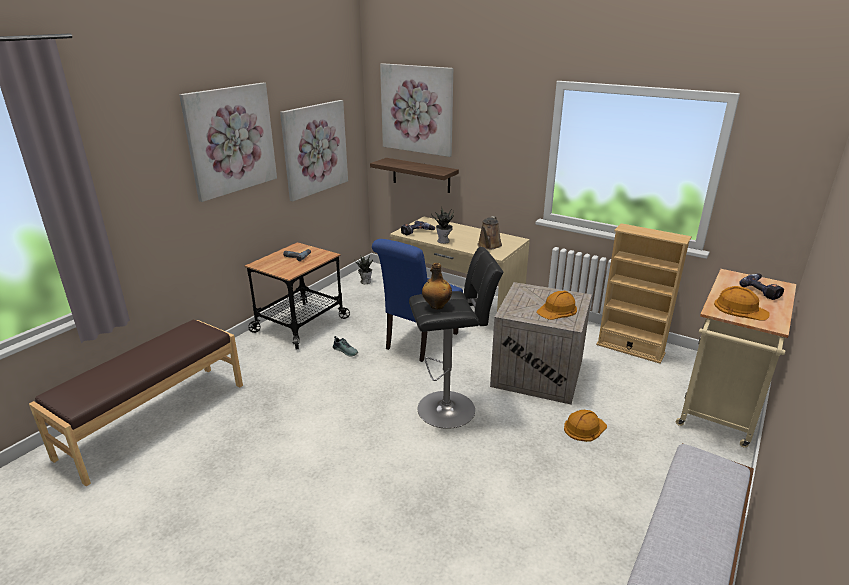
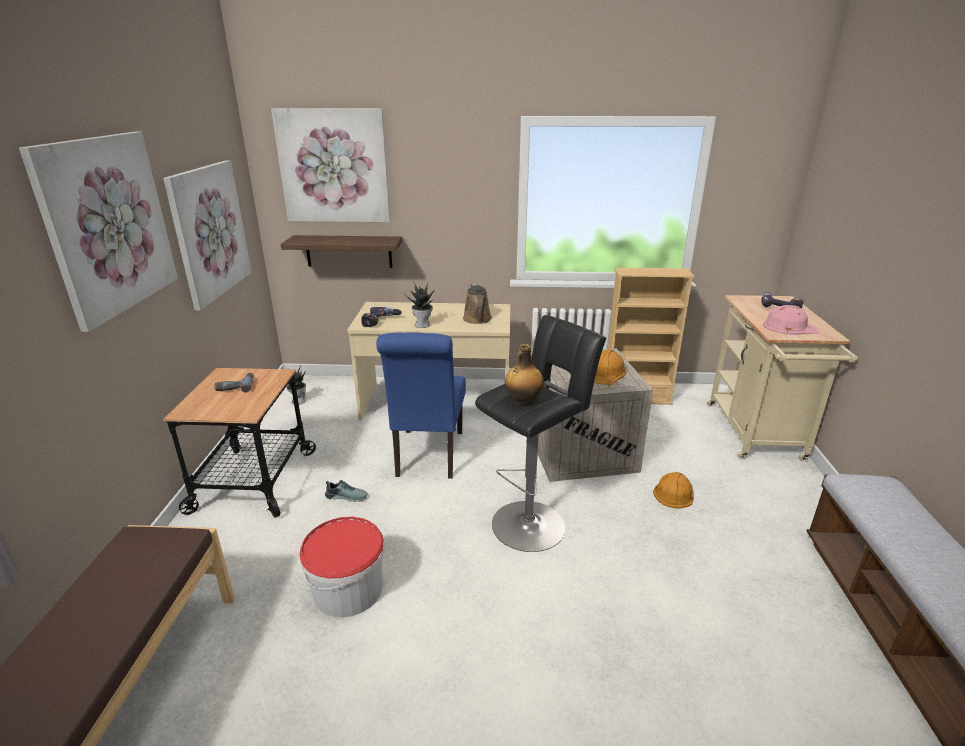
camera: 30 degrees left, 0 degrees up
orange hard hat [714,286,770,321] -> pink hard hat [763,305,819,335]
none -> bucket [299,517,385,618]

